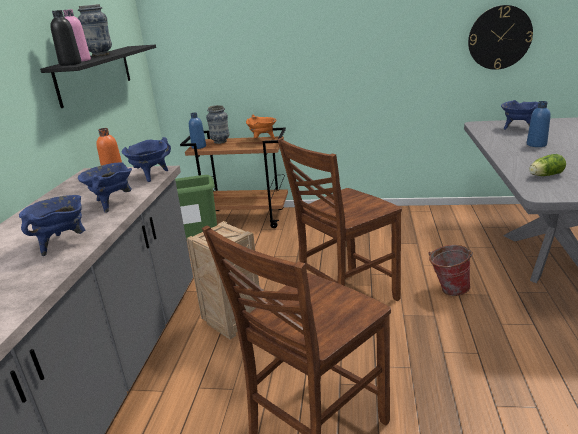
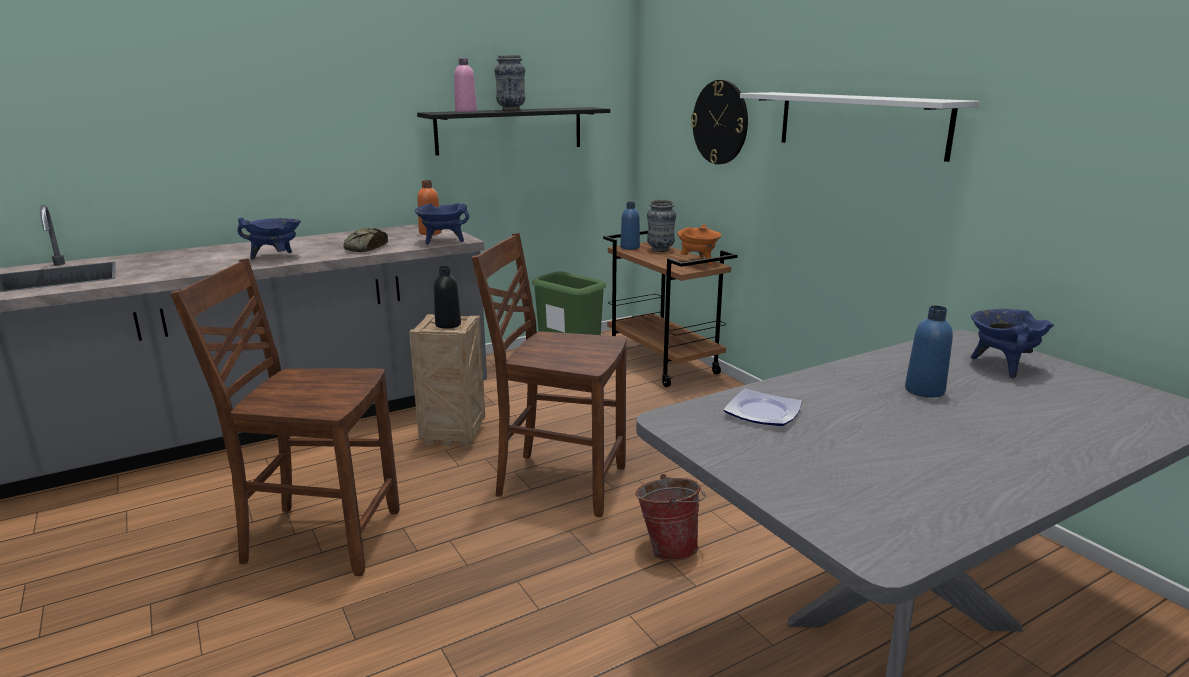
camera: 50 degrees right, 5 degrees down
black bottle [50,10,82,66] -> black bottle moved to [434,266,461,329]
blue cooking pot [78,162,132,213] -> bread [343,228,388,252]
wall clock [468,5,533,70] -> wall clock moved to [691,80,748,164]
lettuce [529,154,566,176] -> plate [724,388,802,426]
none -> white shelf [740,92,980,162]

